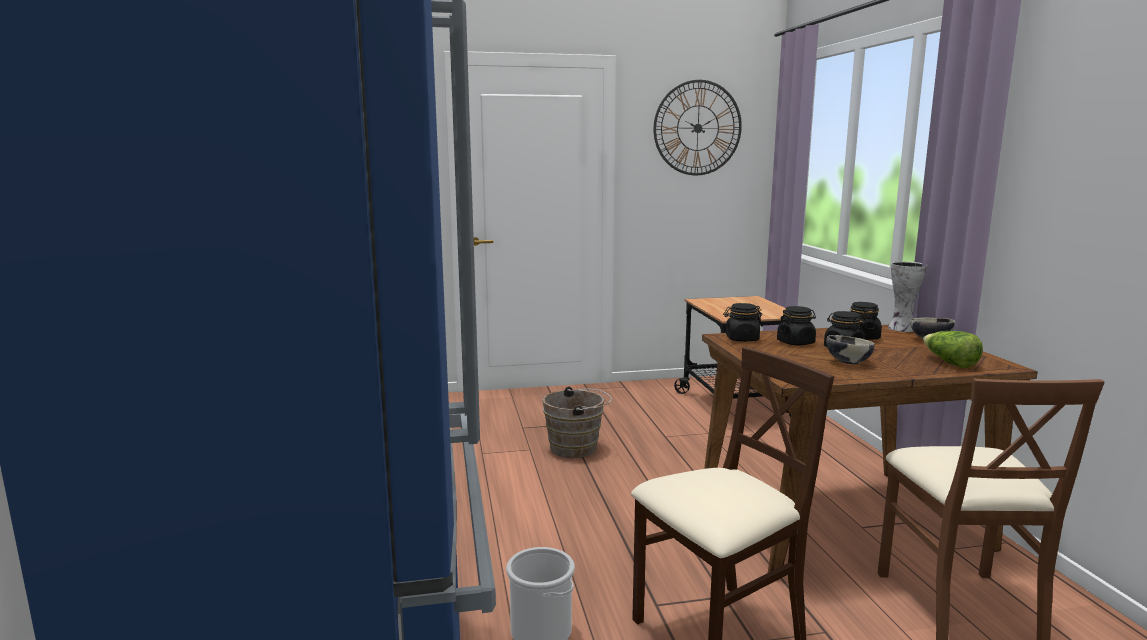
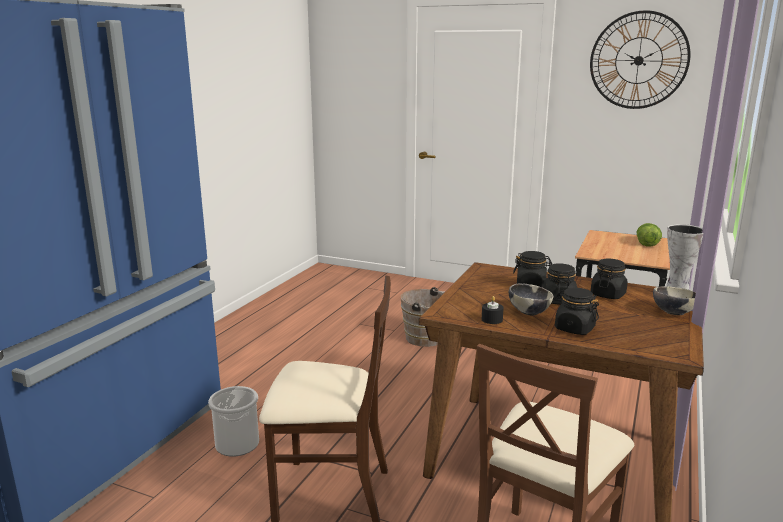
camera: 35 degrees right, 5 degrees up
black jar [723,303,763,342] -> black jar moved to [555,288,599,335]
lettuce [923,331,983,368] -> lettuce moved to [637,223,662,247]
none -> black candle [482,296,504,324]

